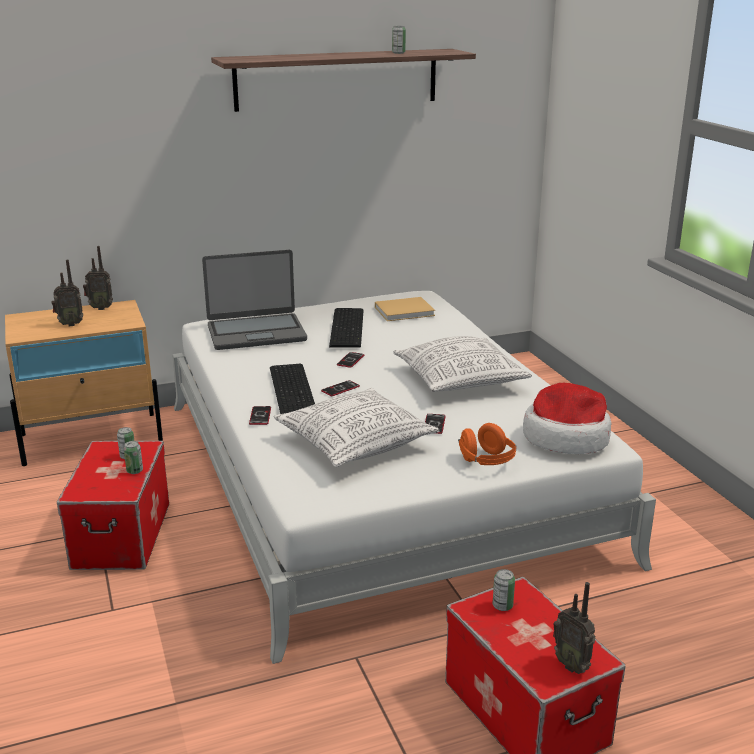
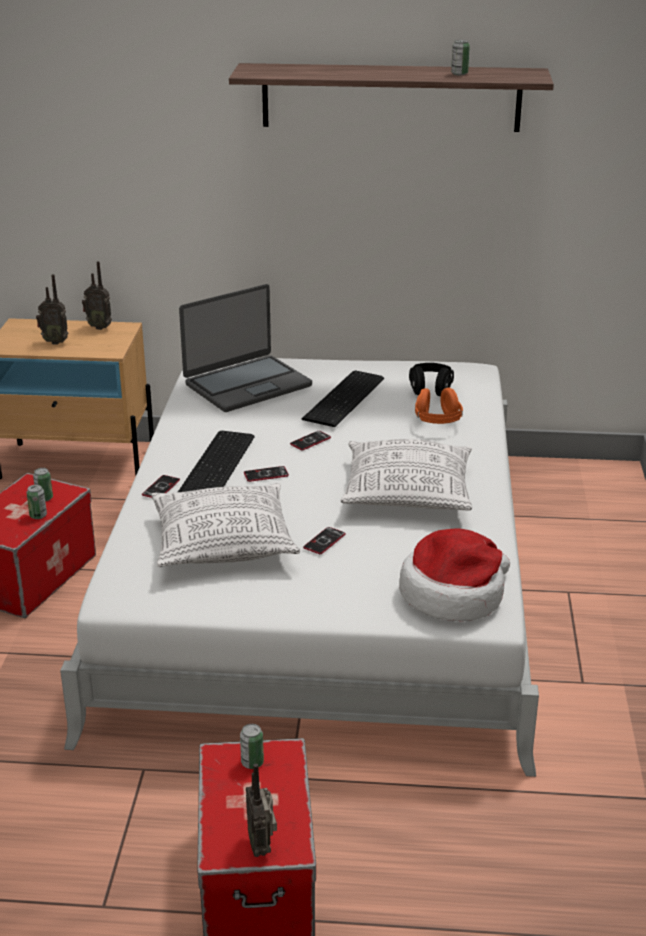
camera: 25 degrees right, 5 degrees up
laptop [202,250,307,350] -> laptop turned 45 degrees counterclockwise [179,284,312,412]
beige book [375,297,435,321] -> black headphones [409,363,454,397]
orange headphones [458,423,517,465] -> orange headphones moved to [415,387,463,424]

